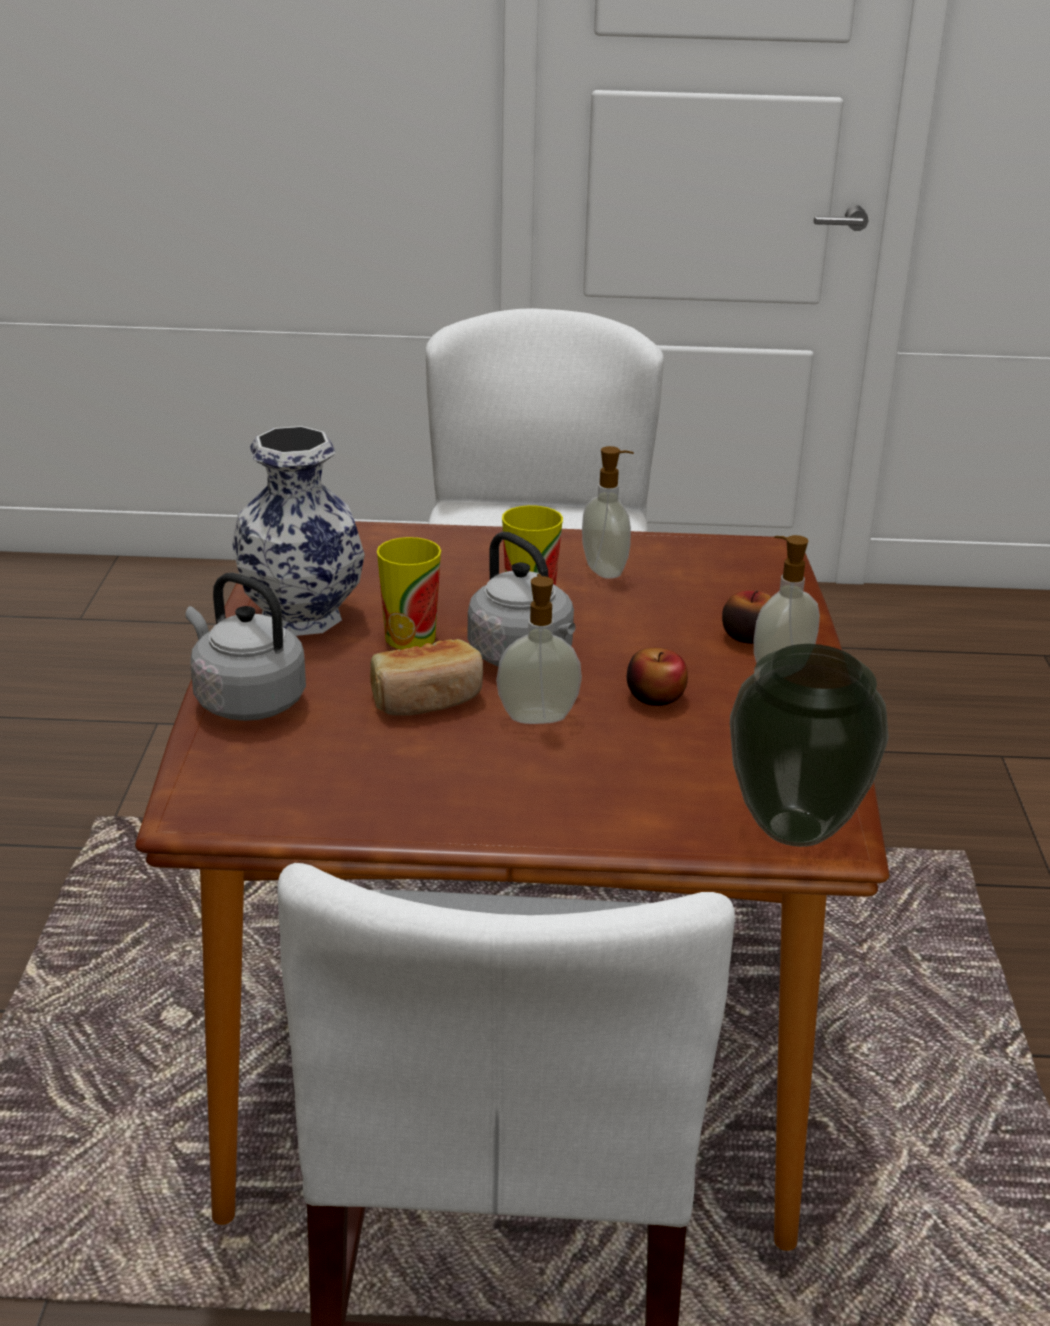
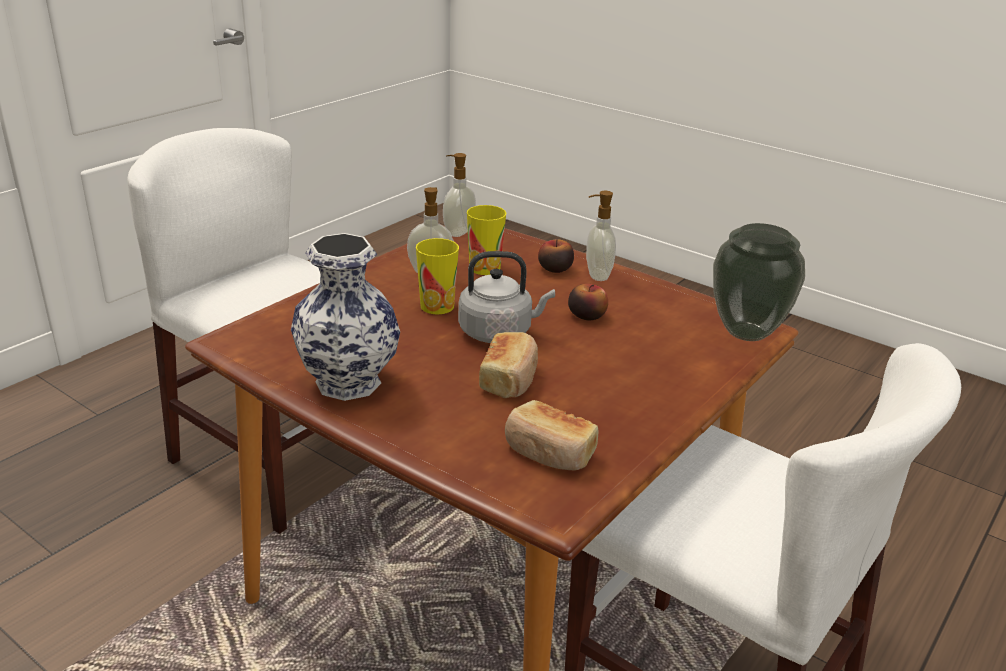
camera: 55 degrees left, 0 degrees up
grey kettle [186,573,306,721] -> none
cup [377,537,441,649] -> cup moved to [467,205,506,275]
soap dispenser [496,574,582,724] -> soap dispenser moved to [443,153,476,237]
none -> bread [505,400,598,470]

